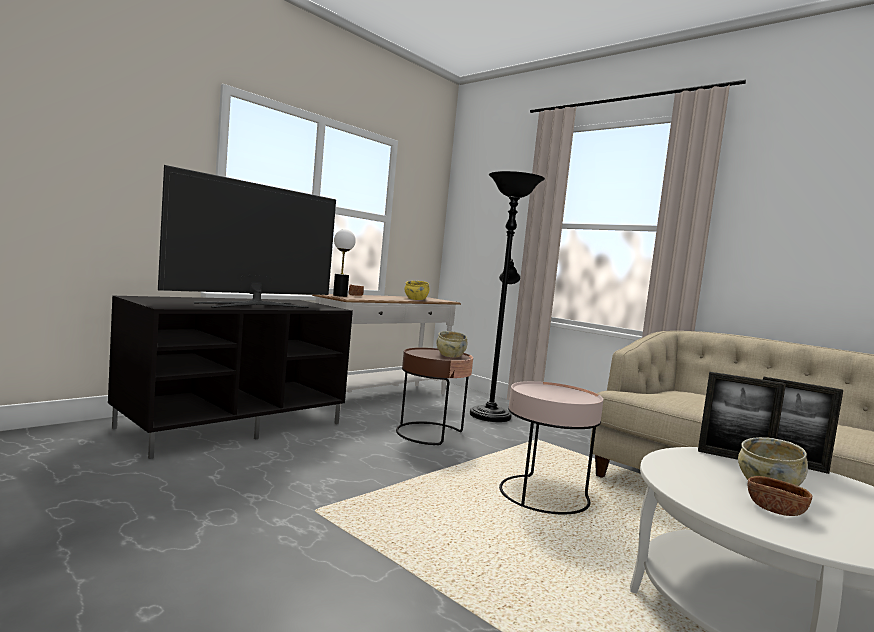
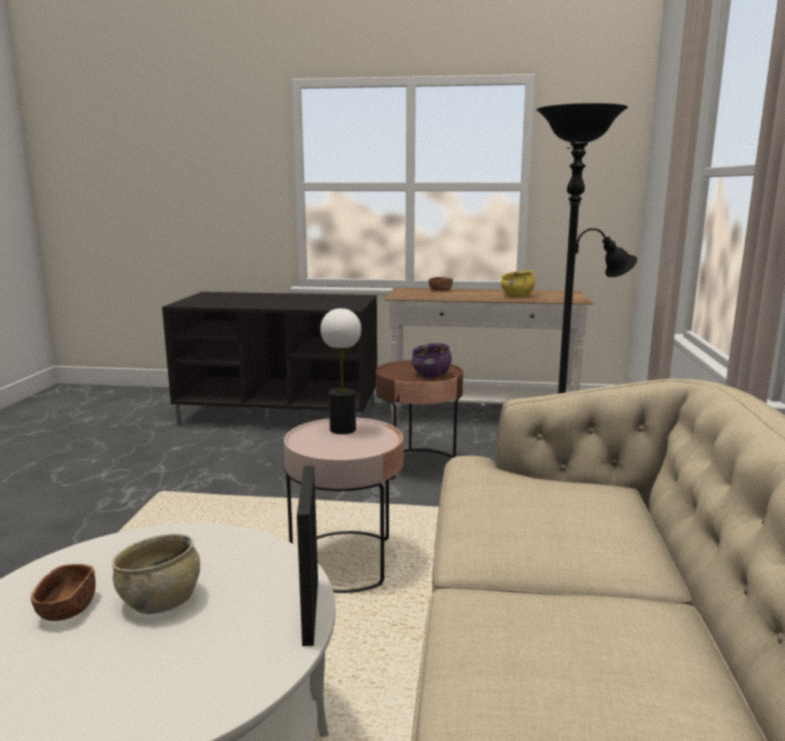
camera: 55 degrees right, 10 degrees up
television [158,165,336,308] -> none
table lamp [333,229,356,297] -> table lamp moved to [320,308,361,434]
beige bowl [436,331,467,357] -> purple bowl [412,343,452,378]
picture frame [698,372,786,460] -> none

